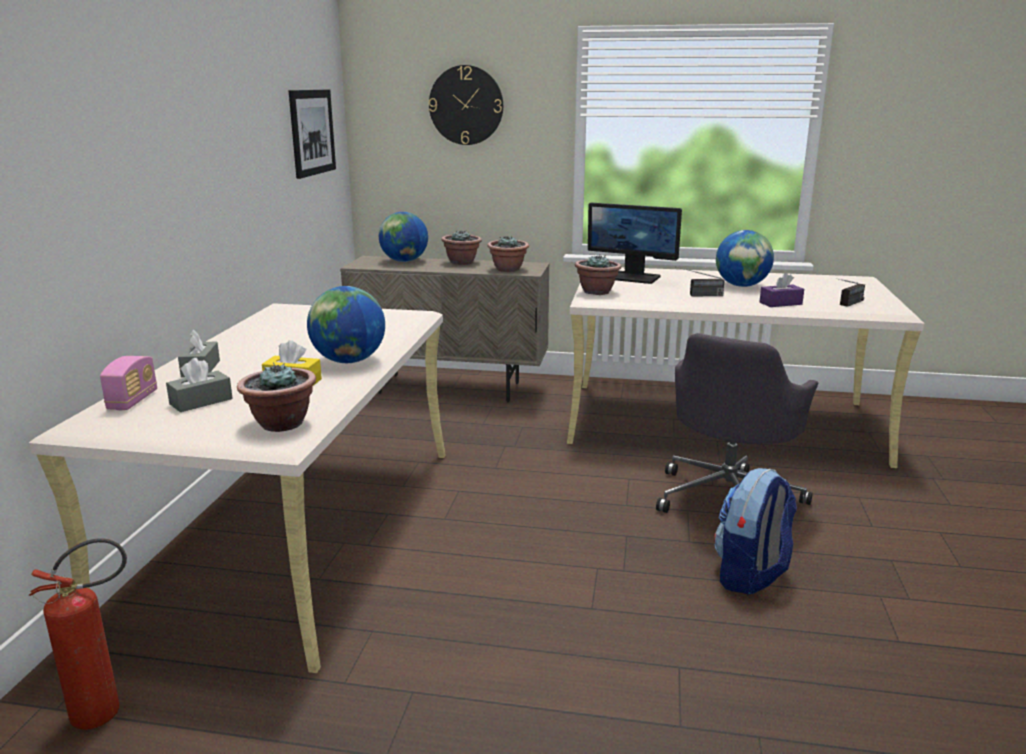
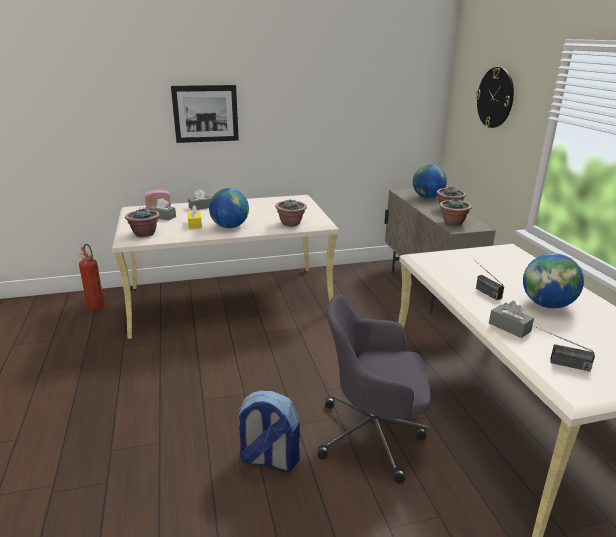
camera: 65 degrees right, 5 degrees up
picture [289,90,336,179] -> picture moved to [171,85,239,143]
potted plant [575,254,622,295] -> potted plant moved to [275,199,307,227]
monitor [588,203,682,284] -> none
purple tissue box [760,273,804,307] -> grey tissue box [489,301,534,338]

